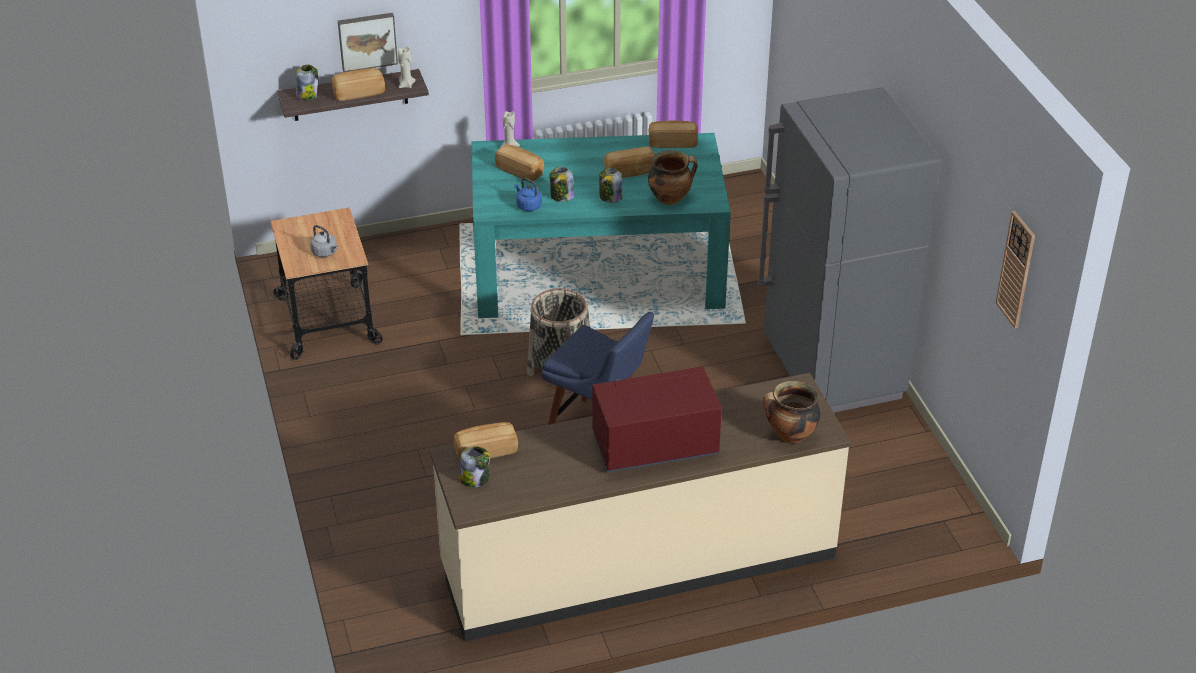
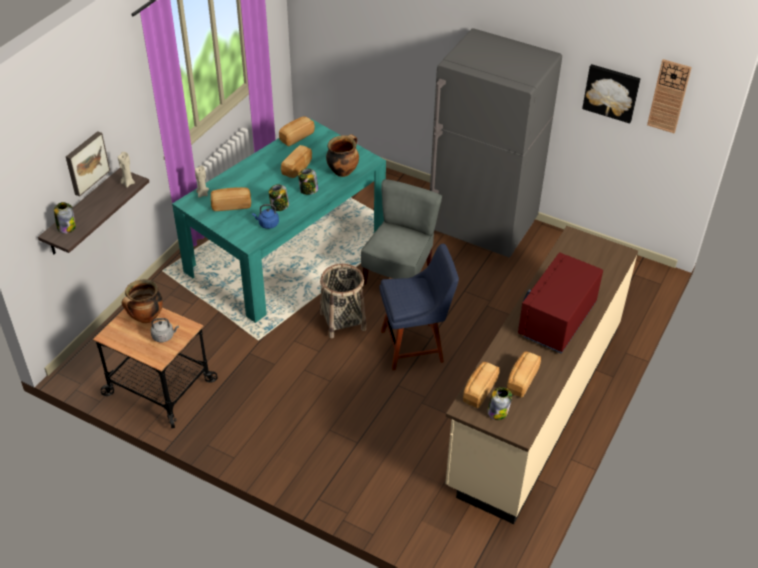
camera: 45 degrees left, 5 degrees up
bread [332,68,385,101] -> bread moved to [507,352,541,398]
cooking pot [763,381,820,443] -> cooking pot moved to [122,279,163,323]
none -> grey chair [361,179,442,285]
none -> picture [582,64,641,123]

